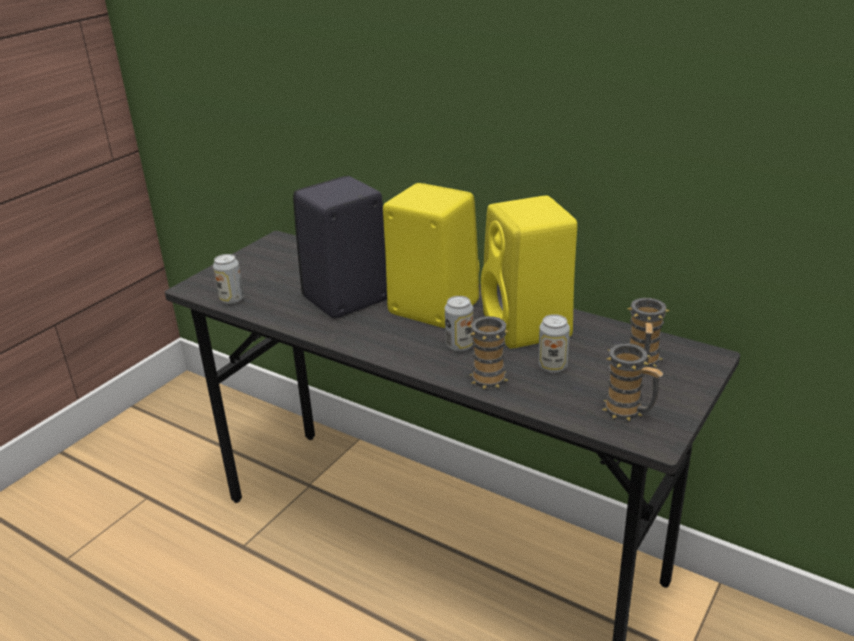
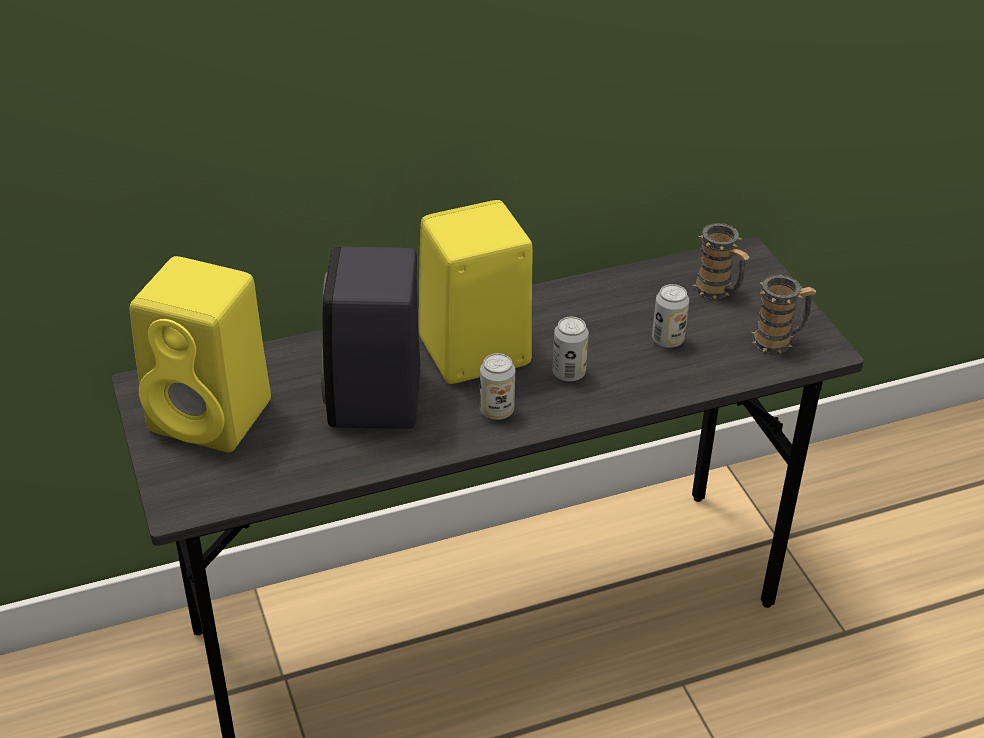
camera: 55 degrees left, 10 degrees up
can [213,254,244,304] -> can moved to [480,353,515,420]
mug [469,316,509,390] -> none
yellow speaker [481,195,577,348] -> yellow speaker moved to [129,256,271,453]

